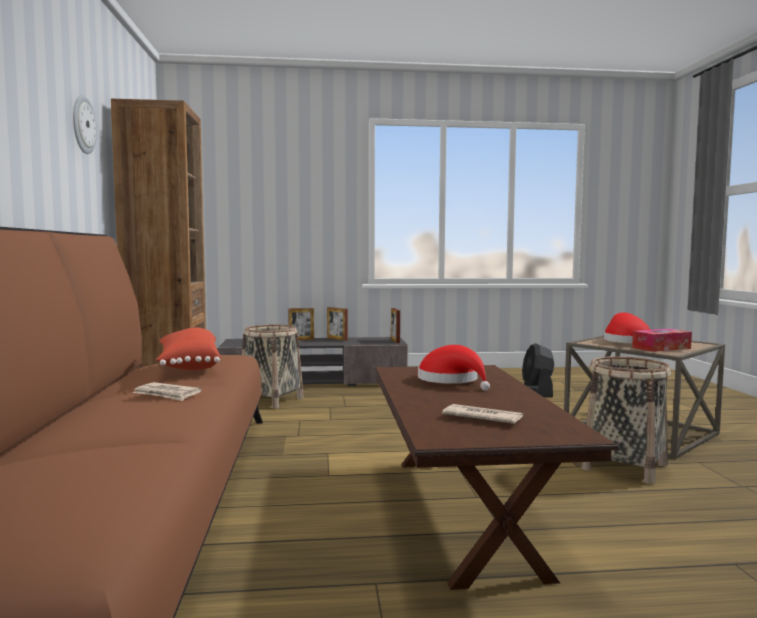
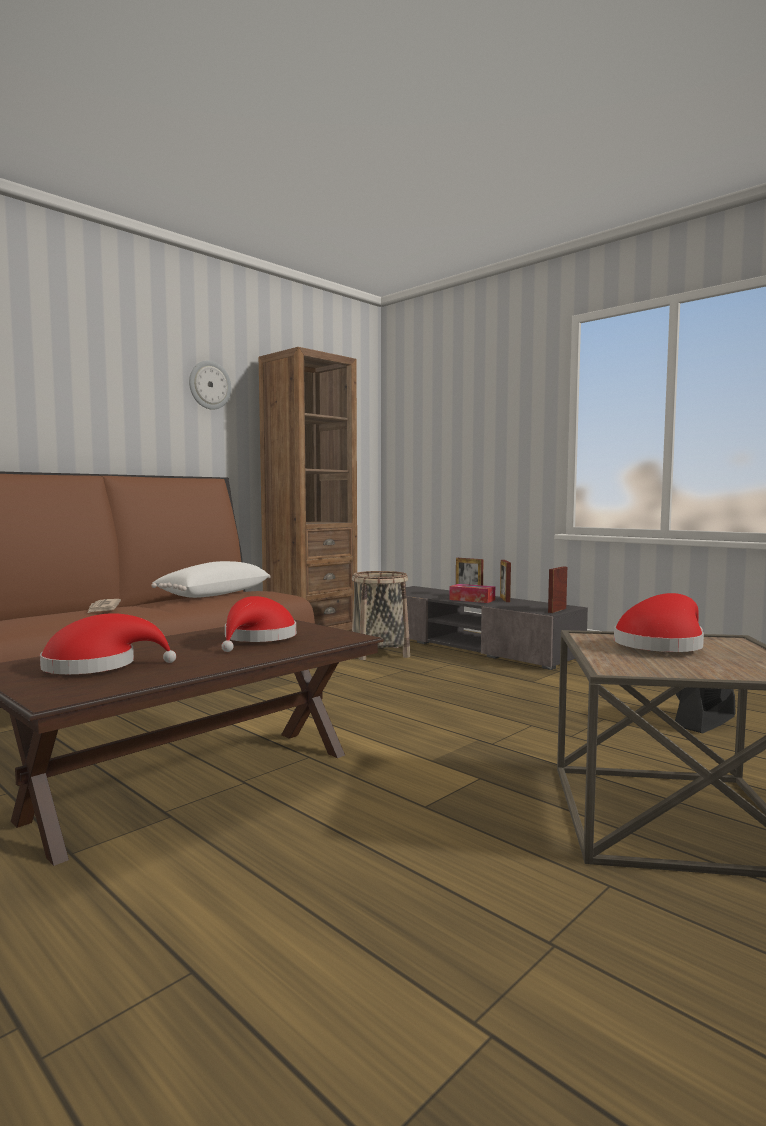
camera: 50 degrees right, 0 degrees up
red pillow [156,328,221,370] -> white pillow [151,561,271,598]
newspaper [442,404,523,424] -> red hat [40,613,176,674]
basket [582,356,671,484] -> none
tissue box [632,329,692,352] -> tissue box moved to [449,584,495,603]

